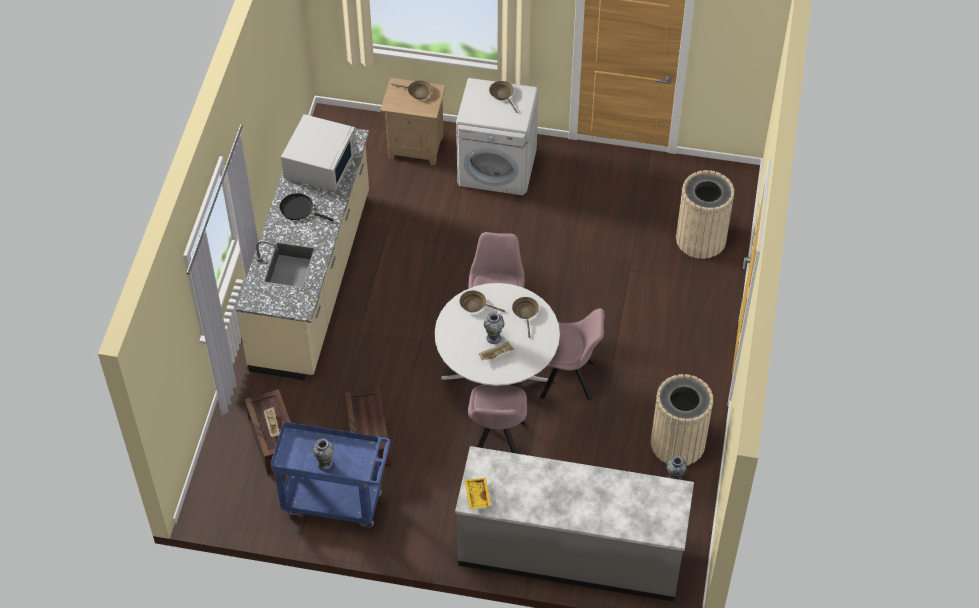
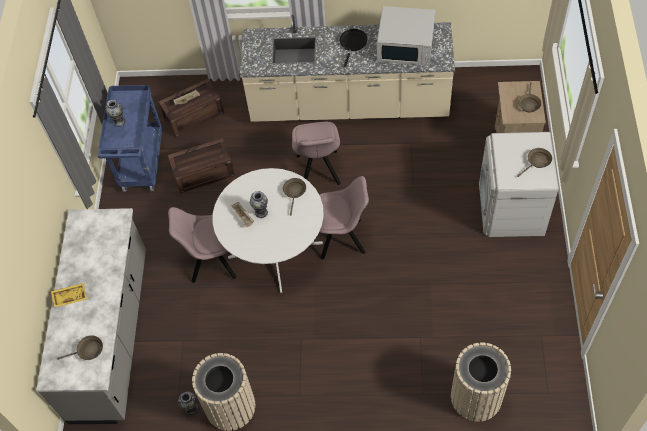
camera: 85 degrees right, 5 degrees up
yellow tray [465,478,491,509] -> yellow tray moved to [51,283,87,307]
brown frying pan [512,297,539,338] -> brown frying pan moved to [57,335,103,360]
pink chair [540,308,604,401] -> pink chair moved to [292,122,341,185]

